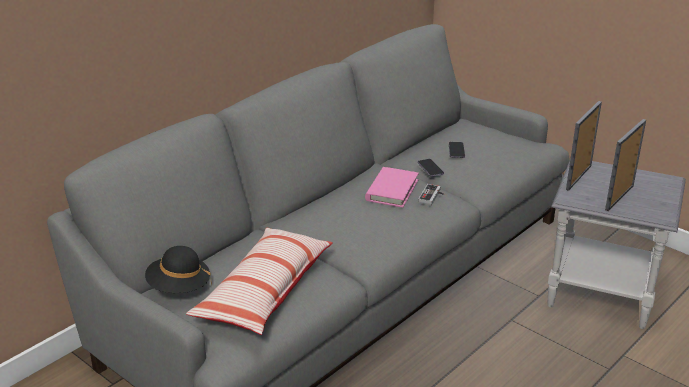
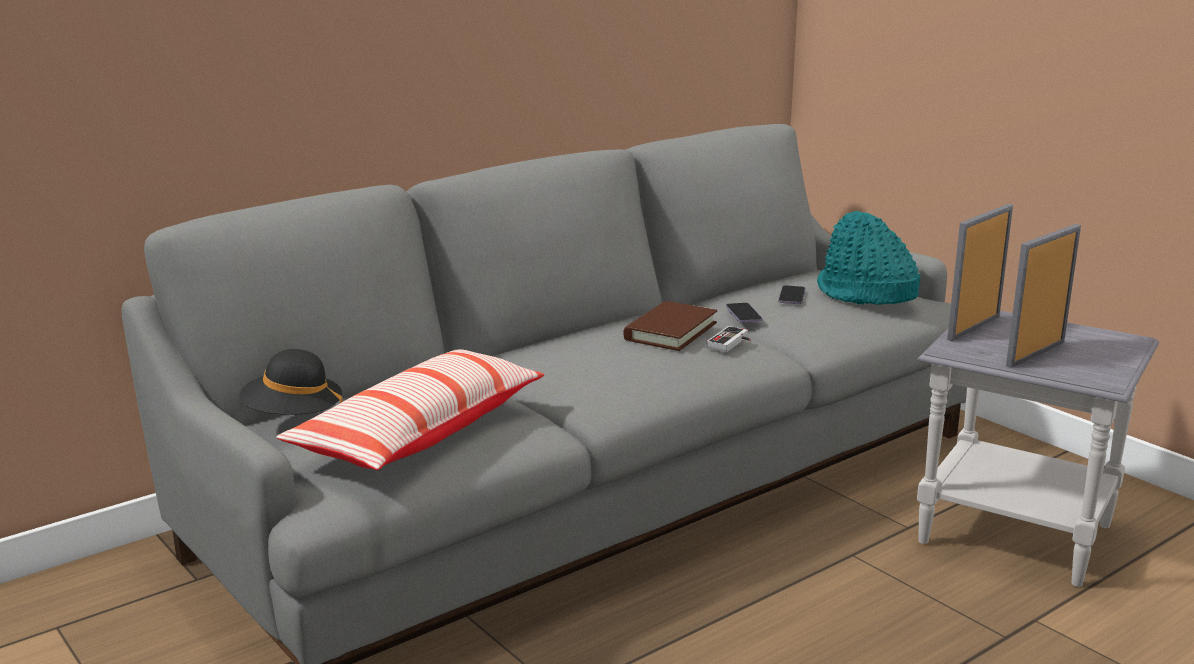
camera: 10 degrees right, 10 degrees down
pink book [365,167,419,208] -> brown book [623,301,717,351]
none -> turquoise hat [817,211,921,305]

